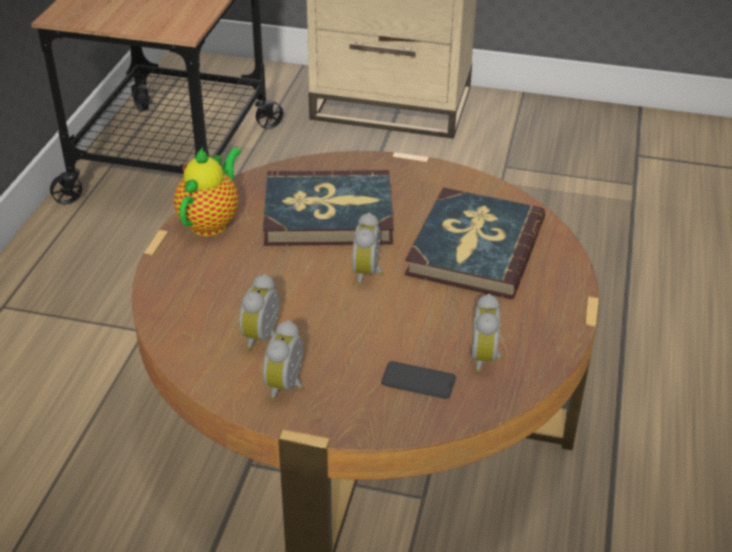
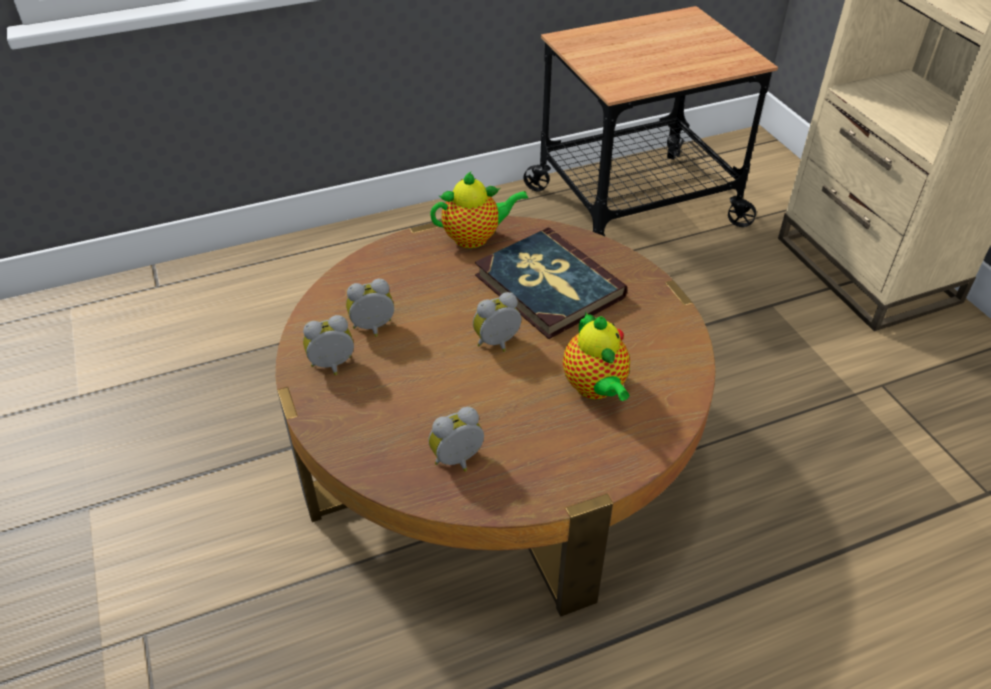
camera: 55 degrees right, 5 degrees up
phone [381,361,456,399] -> none
book [405,187,545,299] -> teapot [563,312,630,401]

